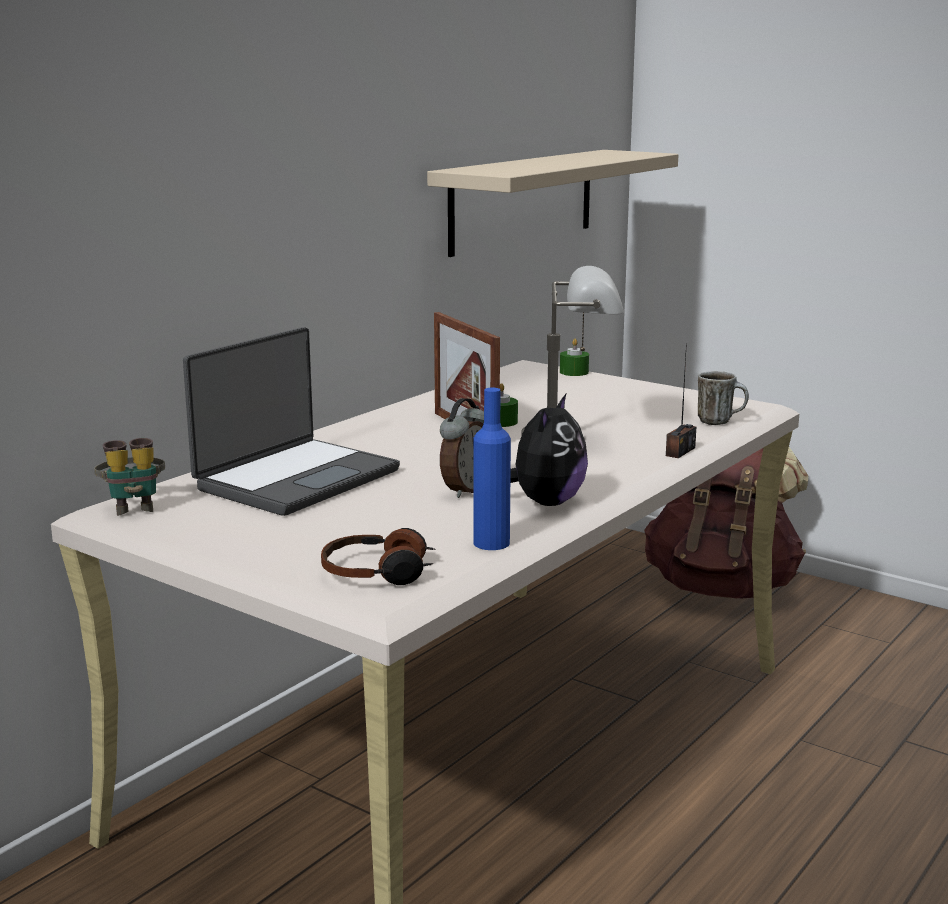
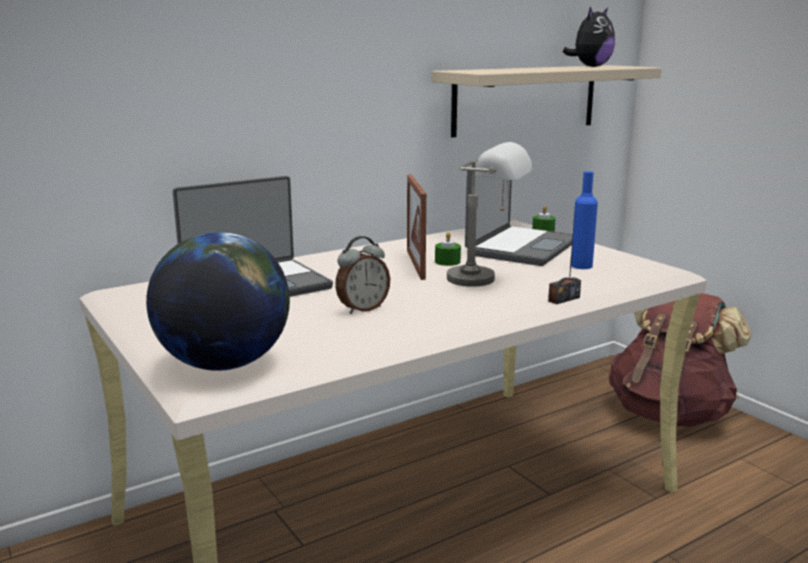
camera: 20 degrees right, 0 degrees up
binoculars [94,438,165,516] -> none
headphones [321,528,436,585] -> globe [146,232,290,371]
blue bottle [473,388,511,550] -> blue bottle moved to [571,171,598,269]
plush toy [510,394,588,506] -> plush toy moved to [563,7,615,67]
mug [698,371,749,425] -> none
none -> laptop [465,167,573,266]

